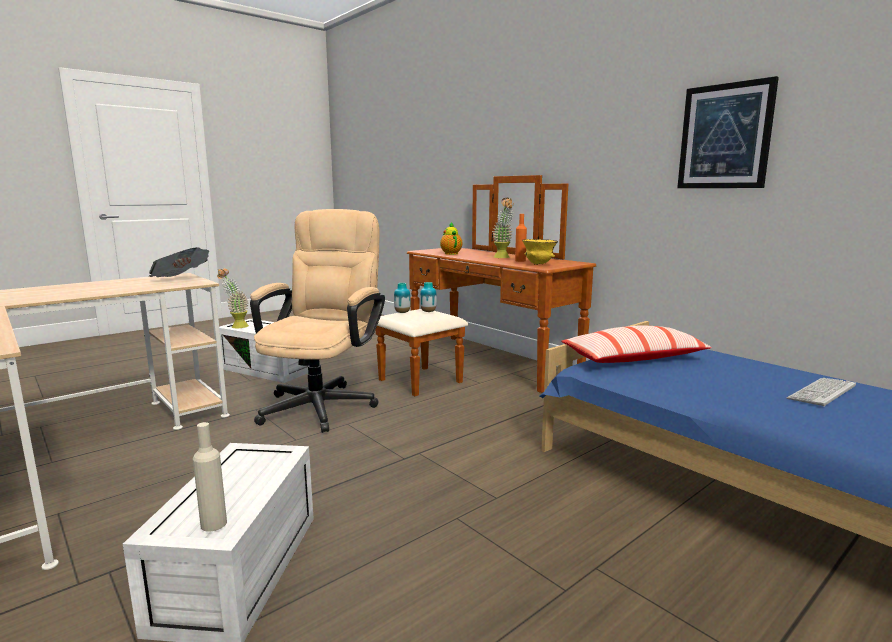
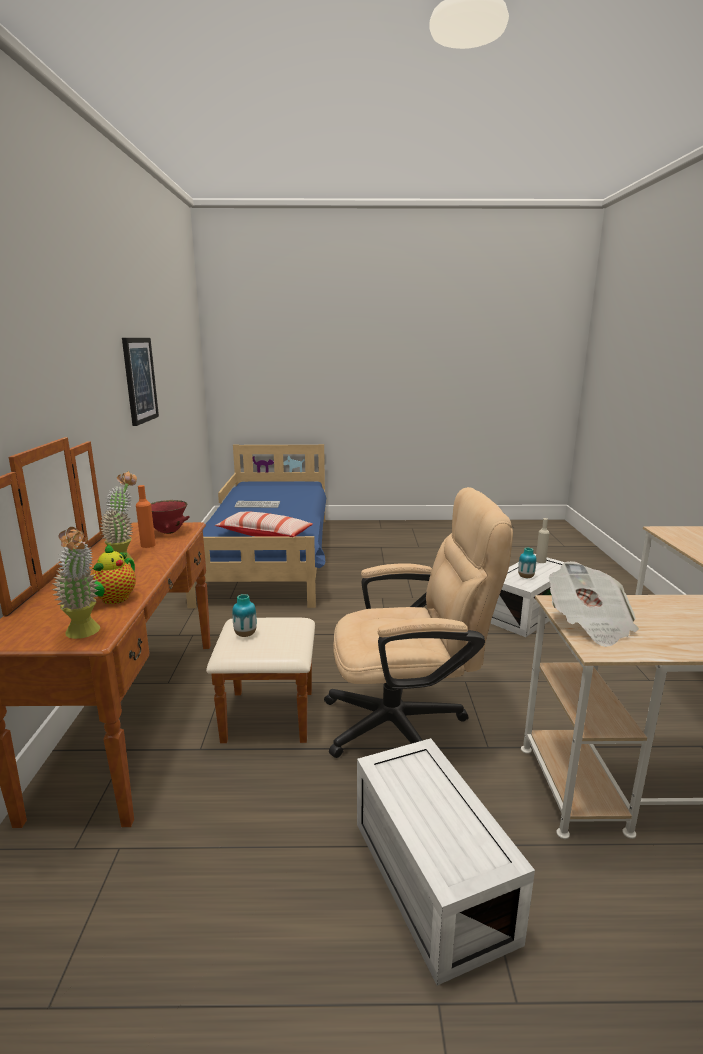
camera: 140 degrees left, 5 degrees up
potted plant [217,268,249,328] -> potted plant moved to [51,527,100,639]
beige office chair [250,209,385,433] -> beige office chair turned 150 degrees counterclockwise [324,487,513,758]
vase [394,283,411,313] -> vase moved to [518,548,537,578]
yellow bowl [522,239,558,265] -> red bowl [151,500,190,534]

